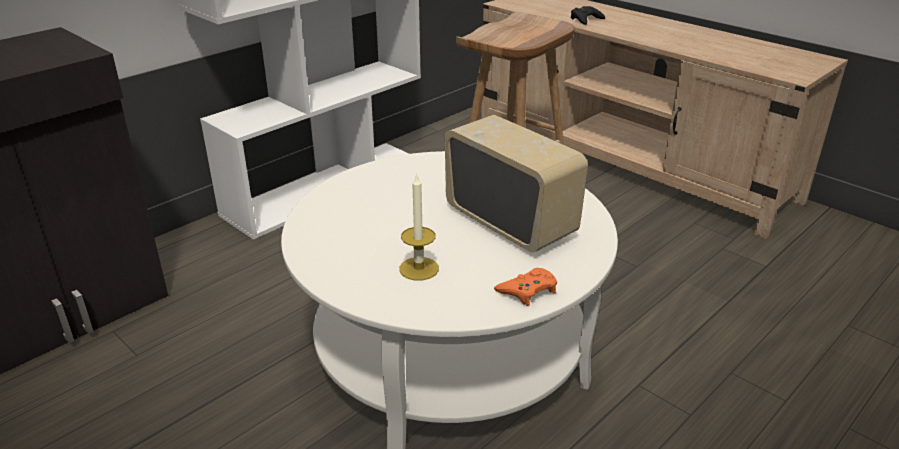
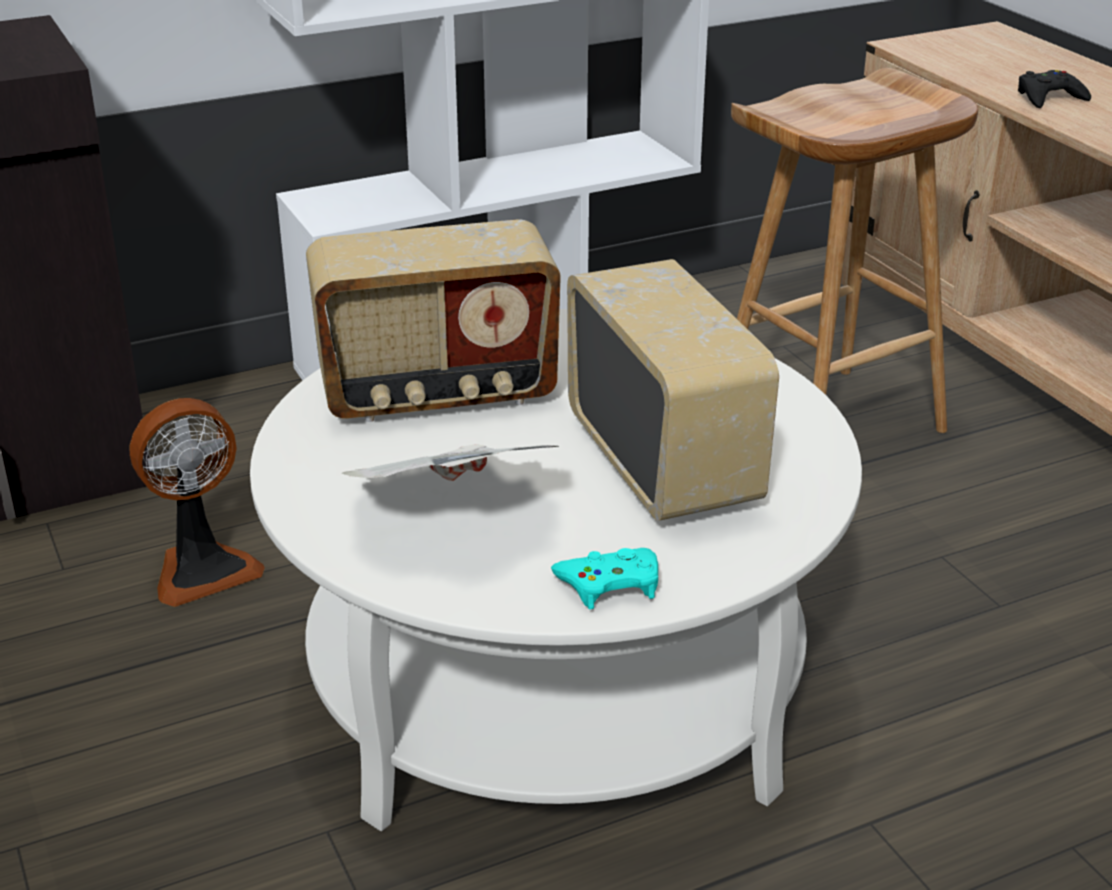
camera: 20 degrees right, 0 degrees up
candle [399,173,439,281] -> newspaper [342,444,559,481]
orange game controller [494,268,557,306] -> turquoise game controller [551,548,658,609]
none -> fan [129,398,265,607]
none -> radio [306,219,561,422]

